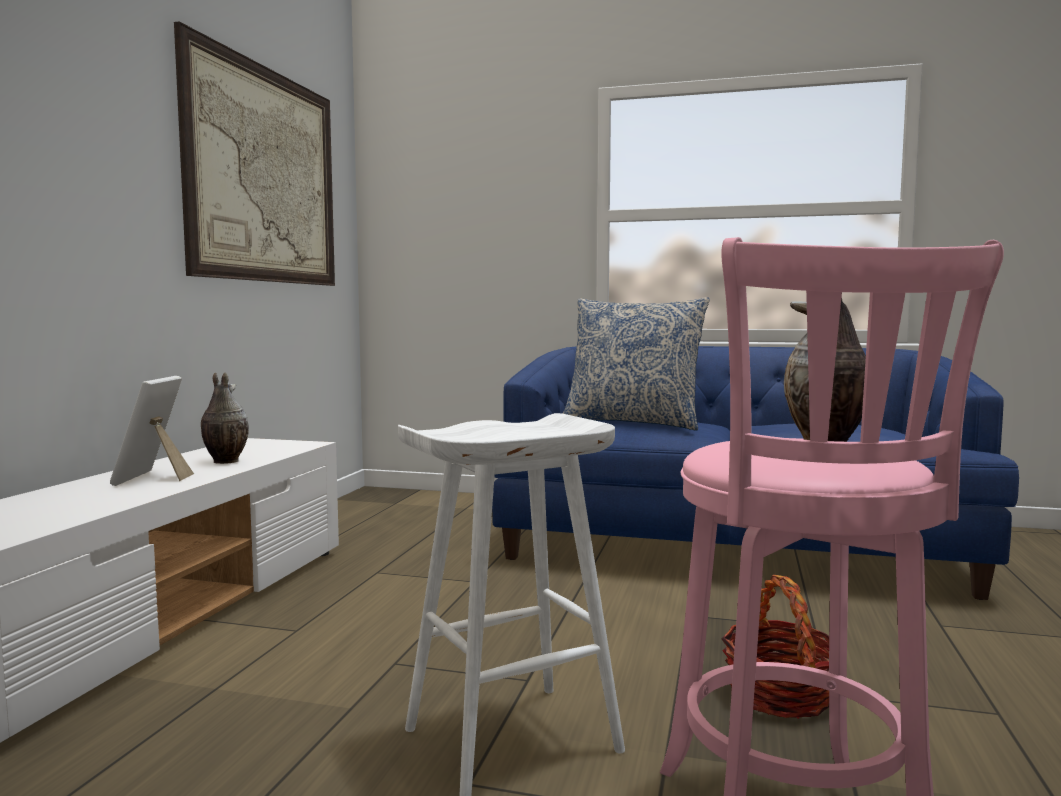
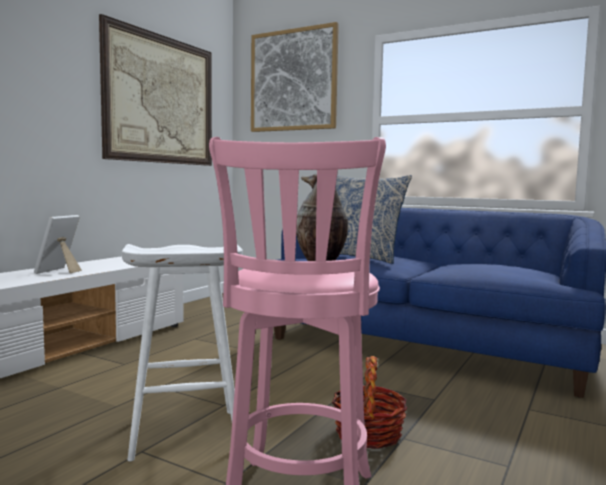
camera: 15 degrees right, 0 degrees up
vase [201,372,249,464] -> none
none -> picture [251,22,339,132]

